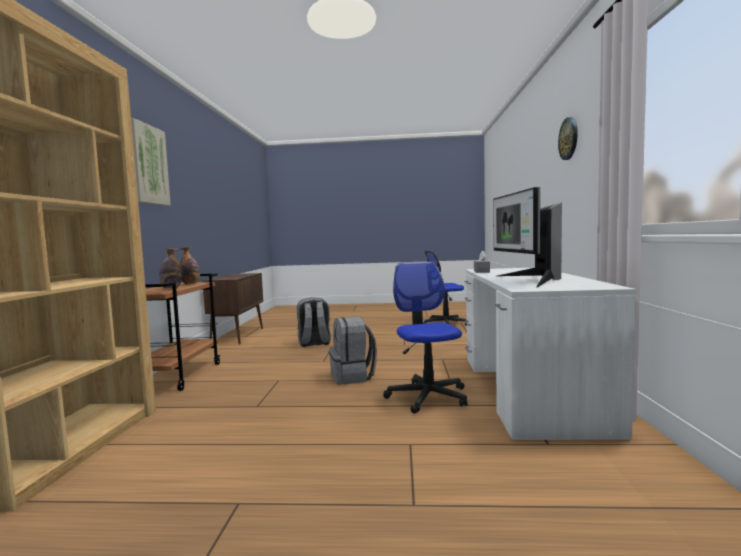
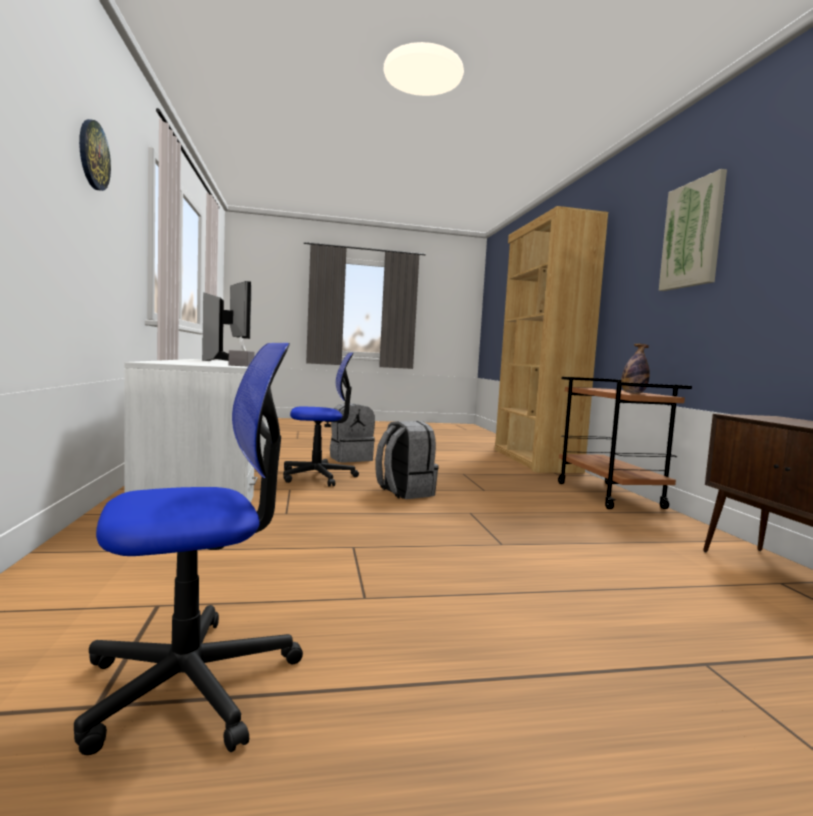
camera: 165 degrees right, 0 degrees up
bottle [159,248,182,289] -> none
grey backpack [297,297,331,347] -> grey backpack moved to [330,403,375,462]
office chair [383,261,468,414] -> office chair turned 75 degrees counterclockwise [283,353,359,486]

